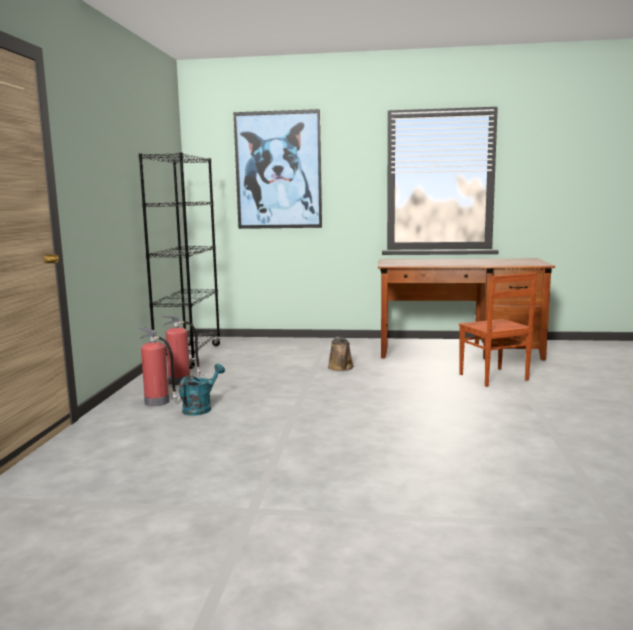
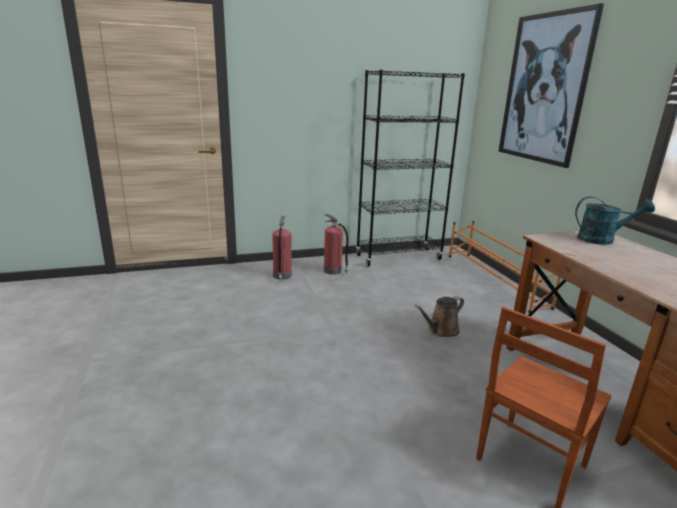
camera: 65 degrees right, 10 degrees up
turquoise watering can [179,364,225,416] -> turquoise watering can moved to [575,197,655,245]
none -> orange shoe rack [449,221,561,313]

